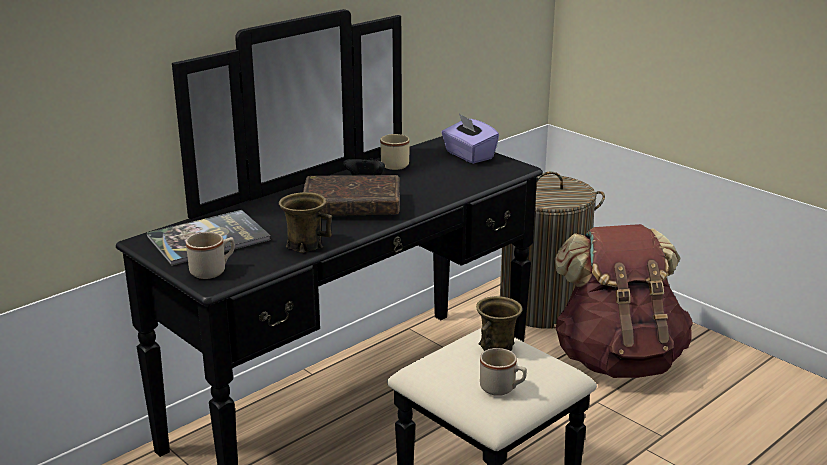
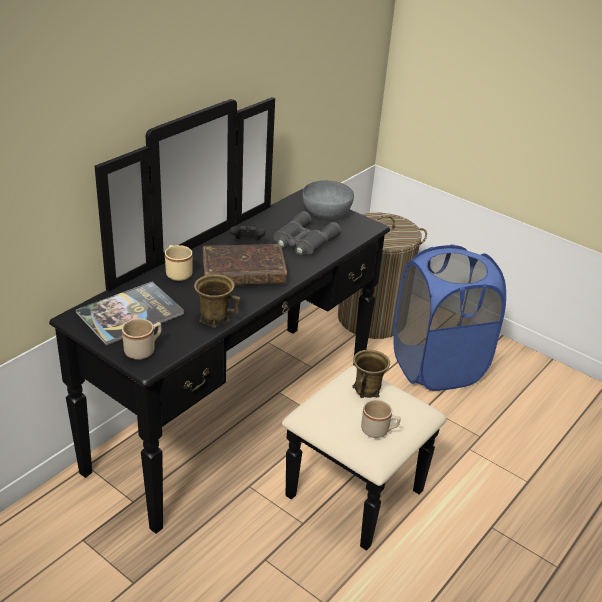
camera: 10 degrees left, 10 degrees up
beige mug [380,134,410,170] -> beige mug moved to [165,245,193,281]
purple tissue box [441,114,499,164] -> grey bowl [303,181,354,219]
brown backpack [554,224,693,378] -> blue laundry basket [393,245,506,391]
none -> grey binoculars [274,211,341,255]

